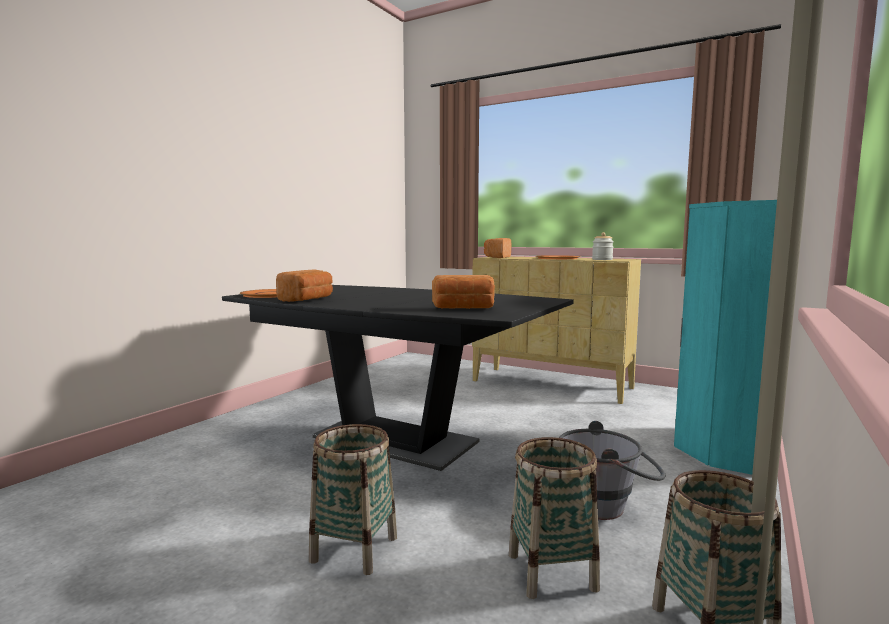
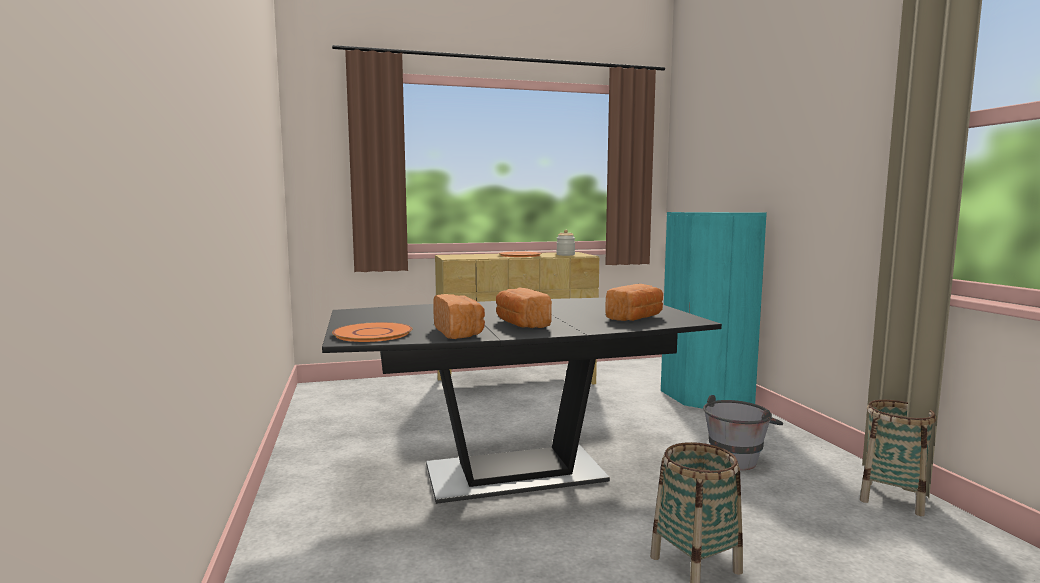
camera: 45 degrees left, 0 degrees up
bread [484,238,511,258] -> bread moved to [496,288,552,328]
basket [509,437,600,599] -> none

